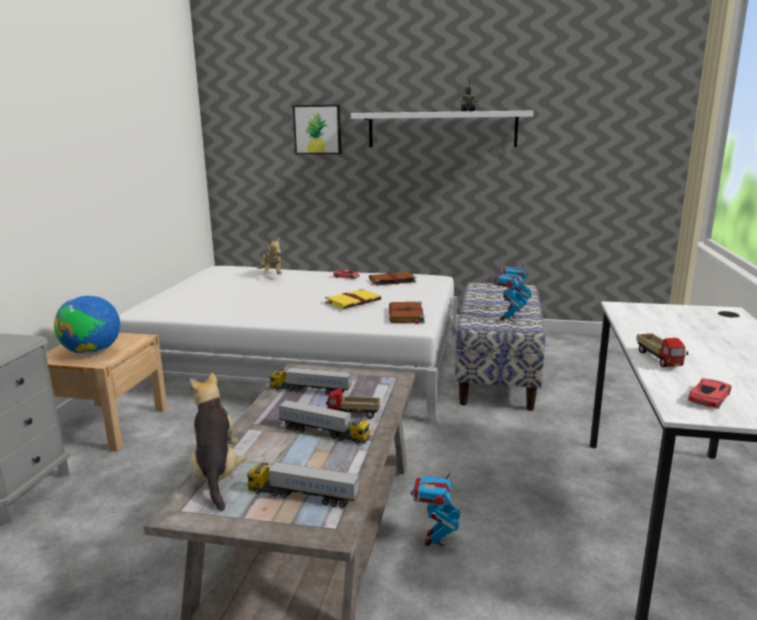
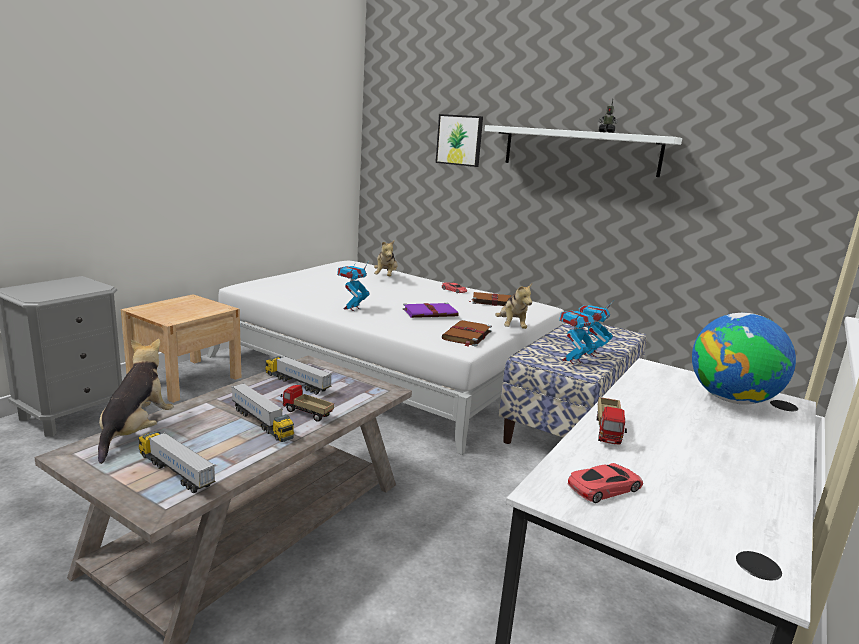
camera: 20 degrees right, 0 degrees up
globe [54,295,120,355] -> globe moved to [692,313,796,404]
yellow book [325,289,381,309] -> purple book [403,303,459,318]
toy robot [411,466,460,546] -> toy robot moved to [337,261,370,311]
none -> plush toy [495,283,532,329]

